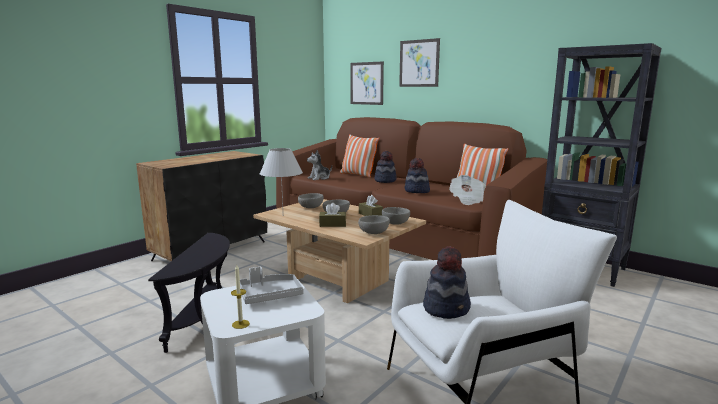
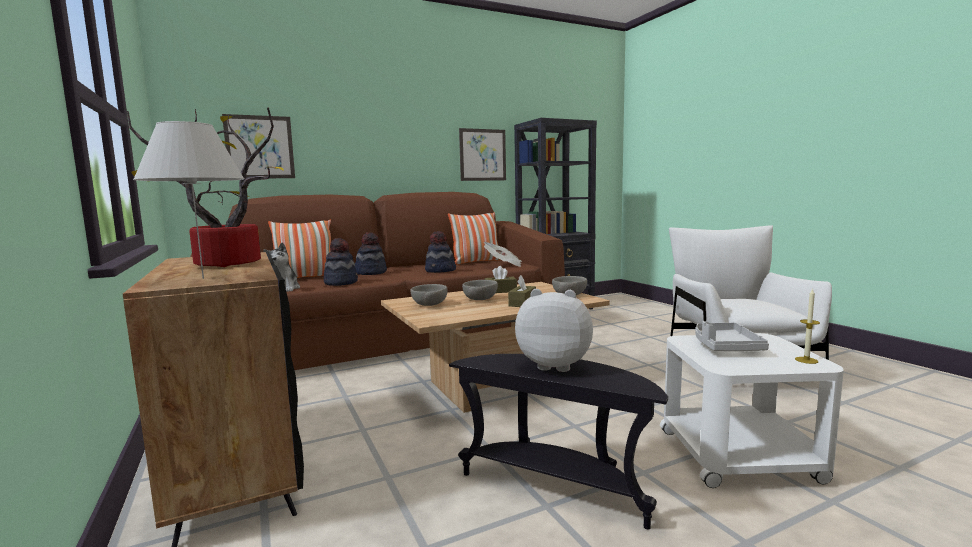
camera: 65 degrees left, 5 degrees down
white table lamp [260,148,303,207] -> white table lamp moved to [133,121,245,279]
grey bowl [382,207,410,225] -> none
picture [399,38,440,87] -> picture moved to [459,128,506,181]
hat [423,246,471,319] -> hat moved to [324,238,358,286]
none -> potted plant [127,107,283,267]
none -> plush toy [515,289,593,372]

